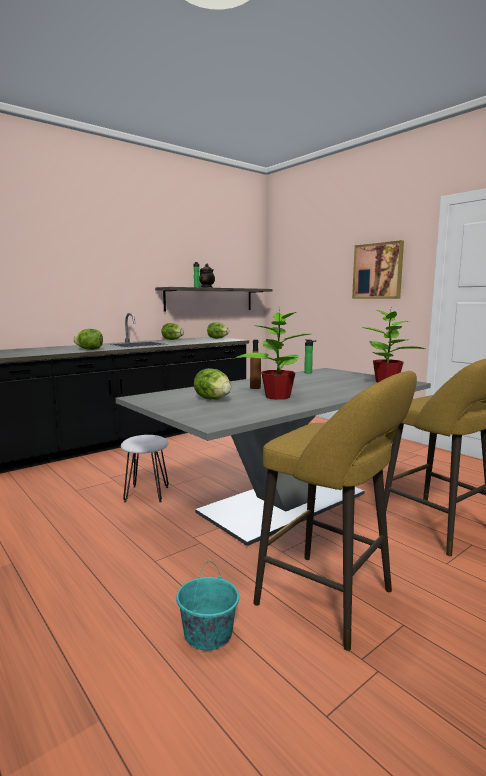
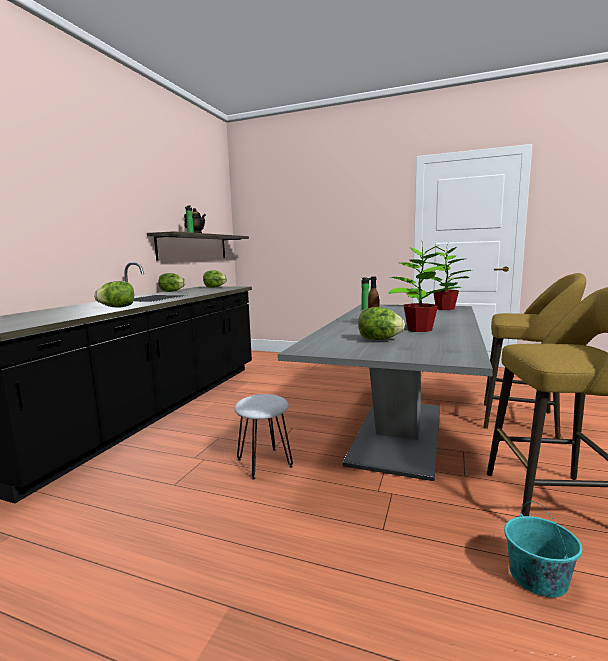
camera: 30 degrees left, 0 degrees up
picture [352,240,404,299] -> none

